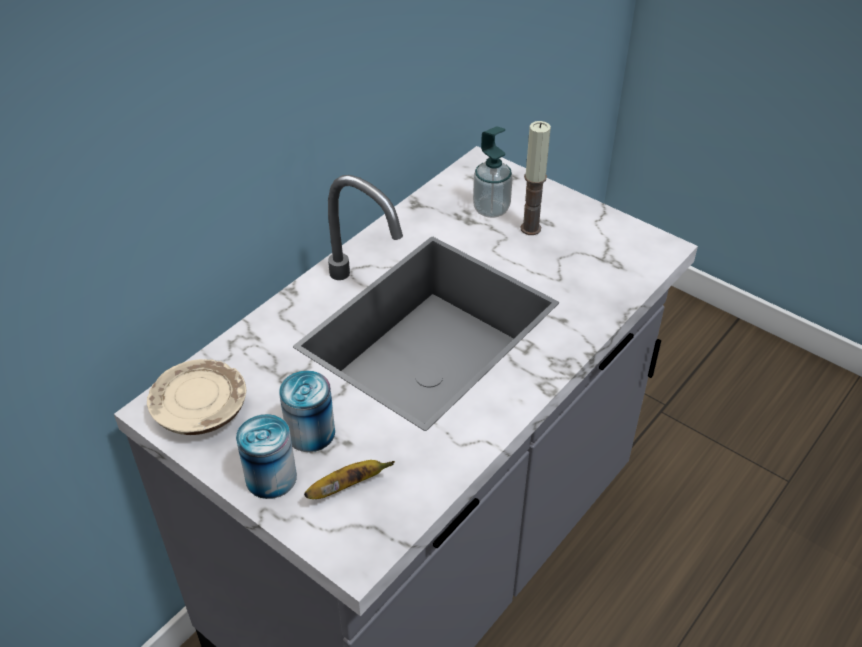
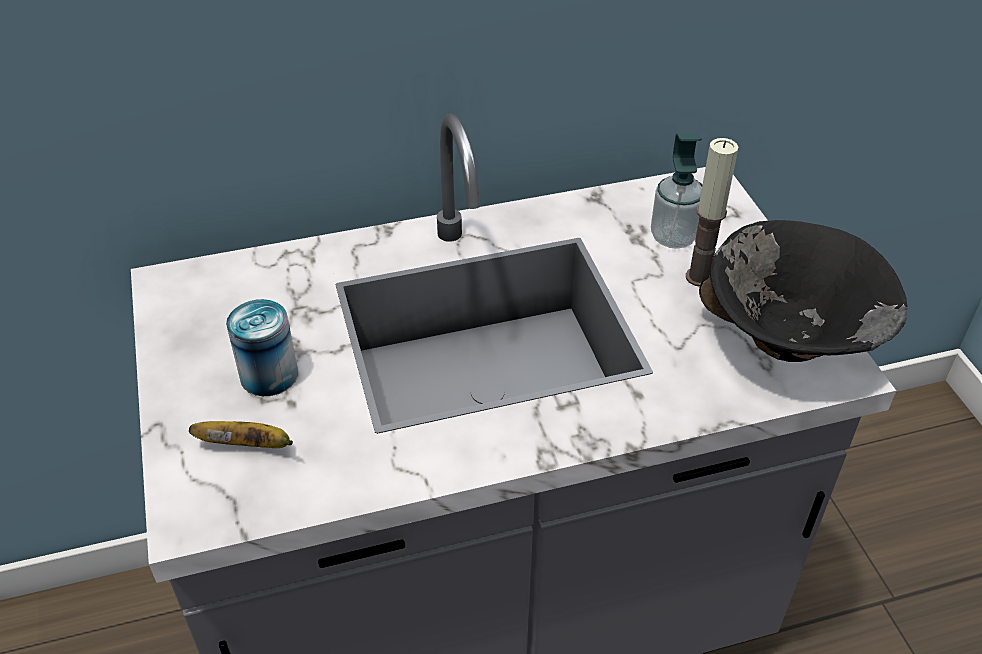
camera: 35 degrees right, 0 degrees up
beige plate [147,359,246,435] -> none
can [236,414,297,499] -> none
none -> black bowl [699,220,908,362]

